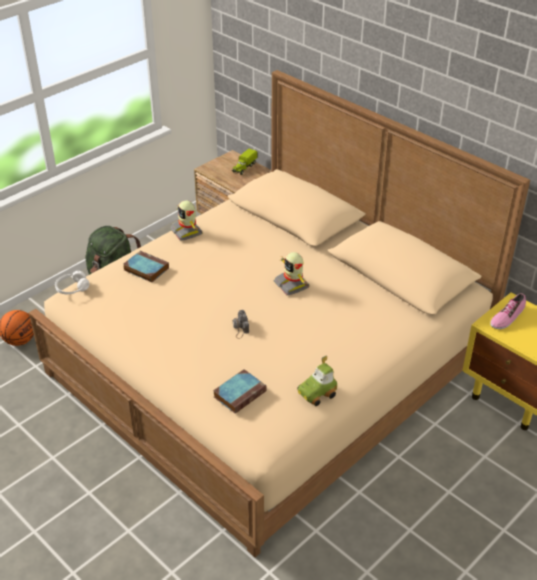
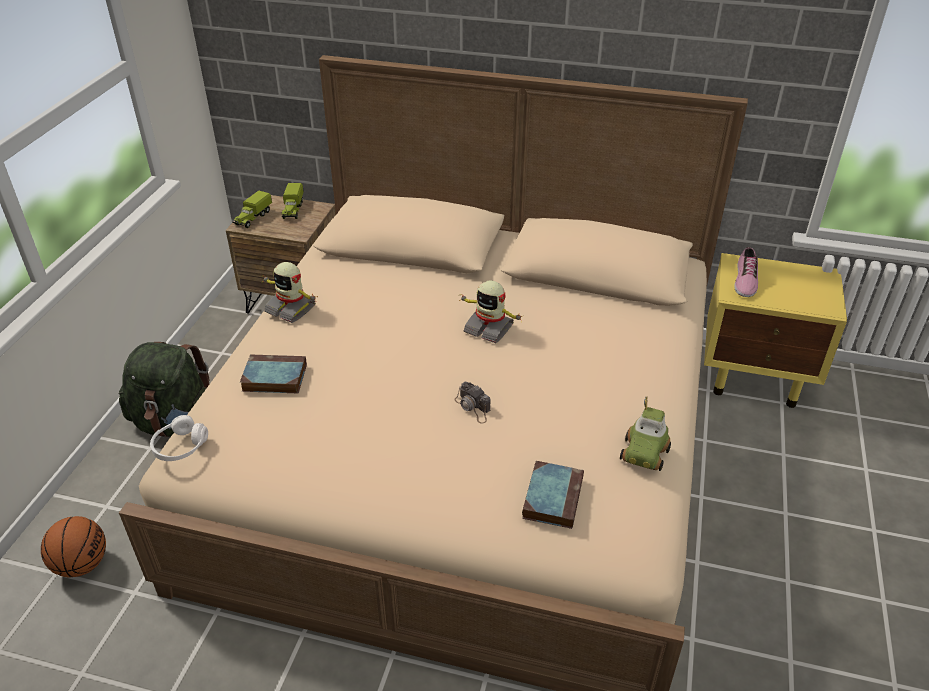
camera: 30 degrees left, 0 degrees up
none -> toy truck [233,191,272,228]

